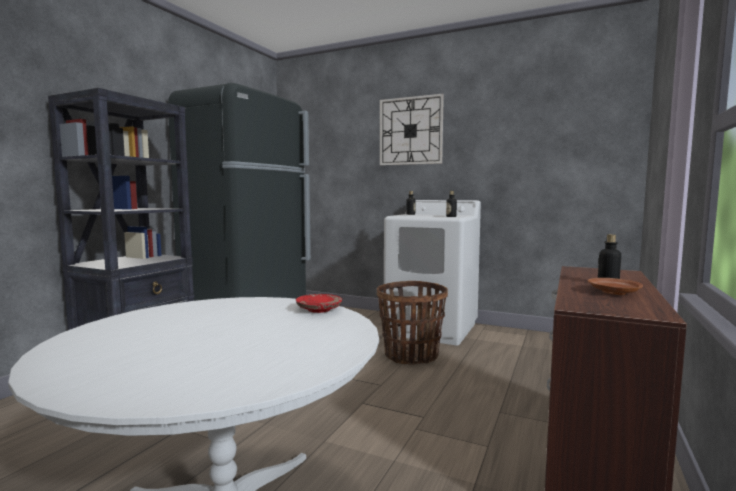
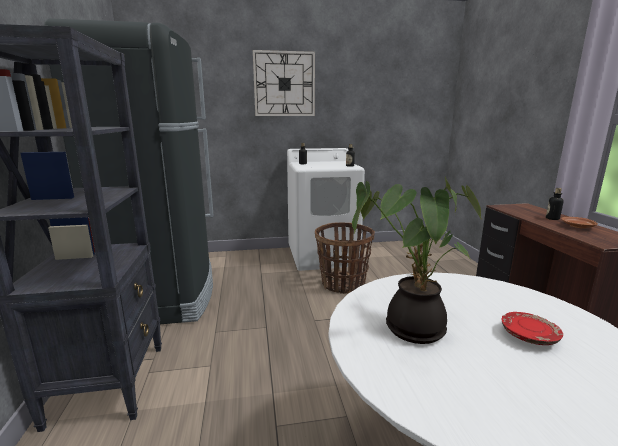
camera: 35 degrees left, 10 degrees up
red plate [296,294,342,313] -> red plate moved to [501,312,563,345]
none -> potted plant [352,176,483,344]

